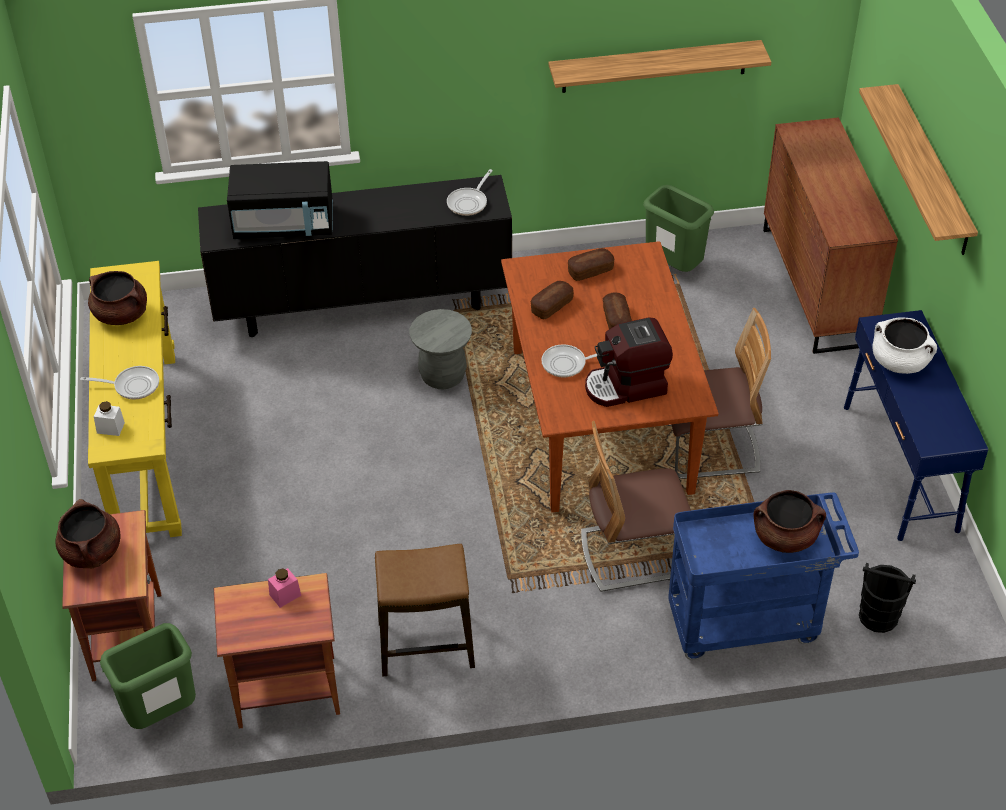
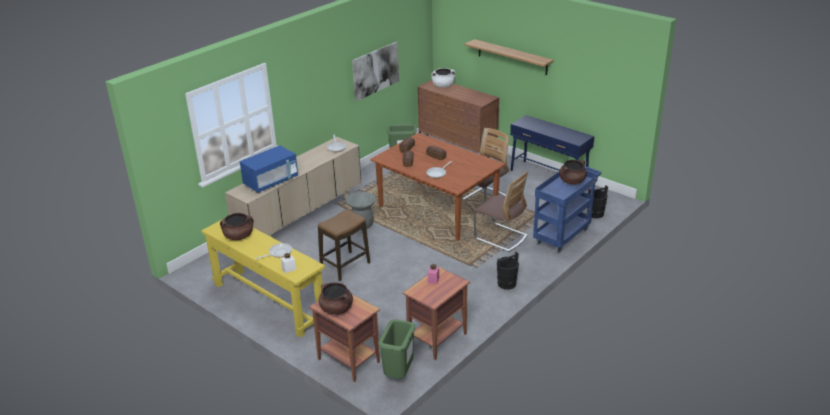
camera: 40 degrees left, 15 degrees down
black cabinet [198,175,512,337] -> beige cabinet [225,137,361,236]
black microwave [227,161,333,239] -> blue microwave [240,145,298,193]
stool [375,544,475,676] -> stool moved to [318,209,370,281]
shelf [549,40,771,93] -> picture [352,42,399,101]
chair [581,421,691,592] -> chair turned 90 degrees counterclockwise [473,171,528,252]
coffee machine [585,317,673,407] -> none
white cooking pot [872,317,937,374] -> white cooking pot moved to [431,68,456,87]
none -> black bucket [497,252,519,290]

